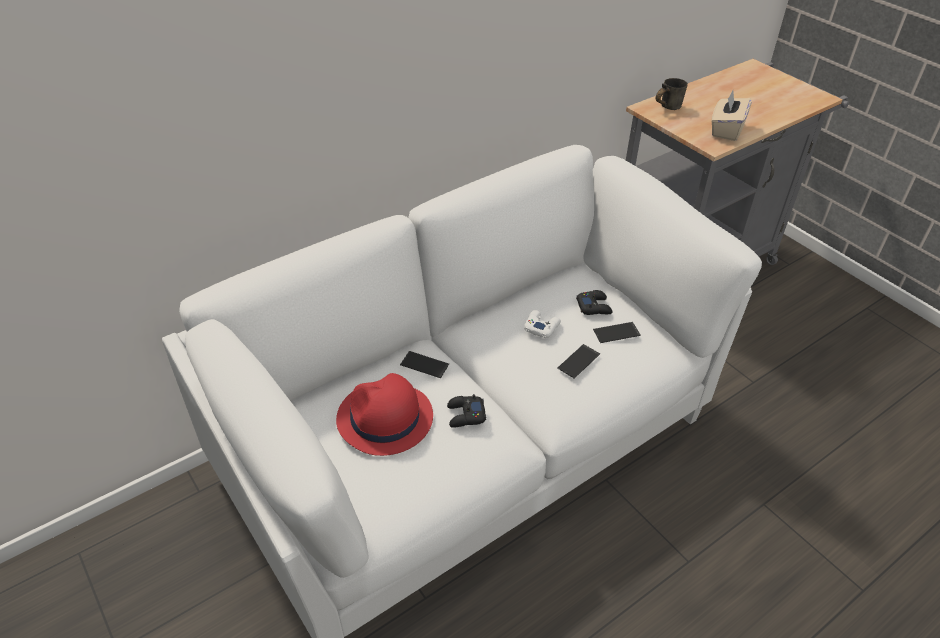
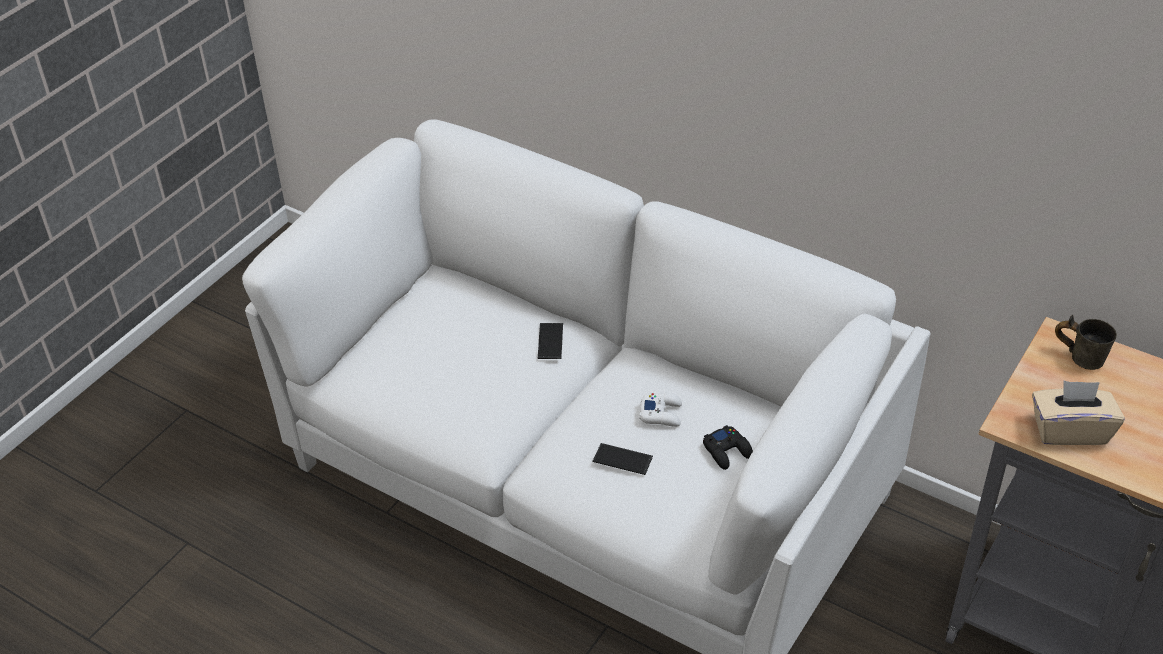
camera: 70 degrees right, 0 degrees up
red hat [336,373,433,456] -> none
black game controller [447,394,486,428] -> none
phone [593,322,641,343] -> none

